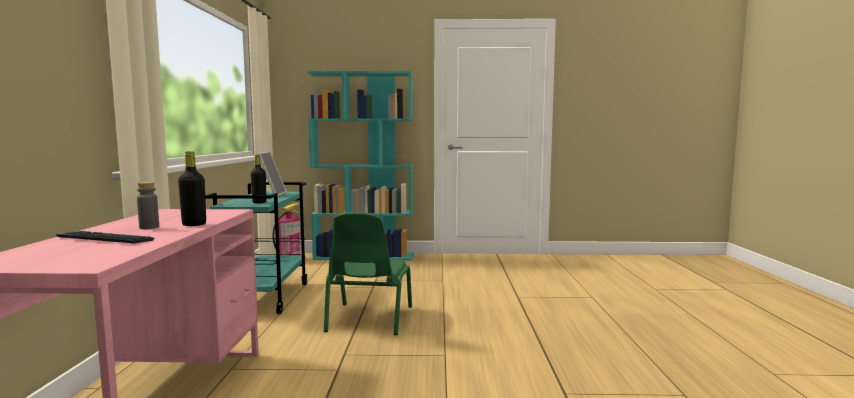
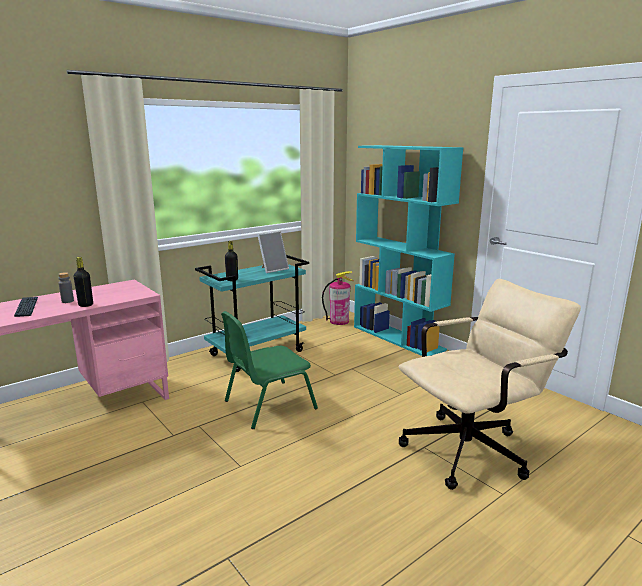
camera: 50 degrees right, 10 degrees up
none -> beige office chair [399,279,581,490]

